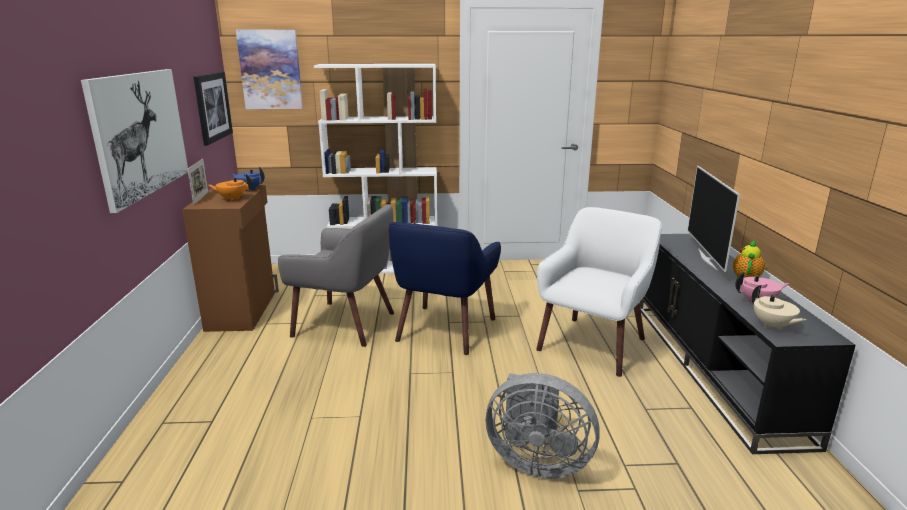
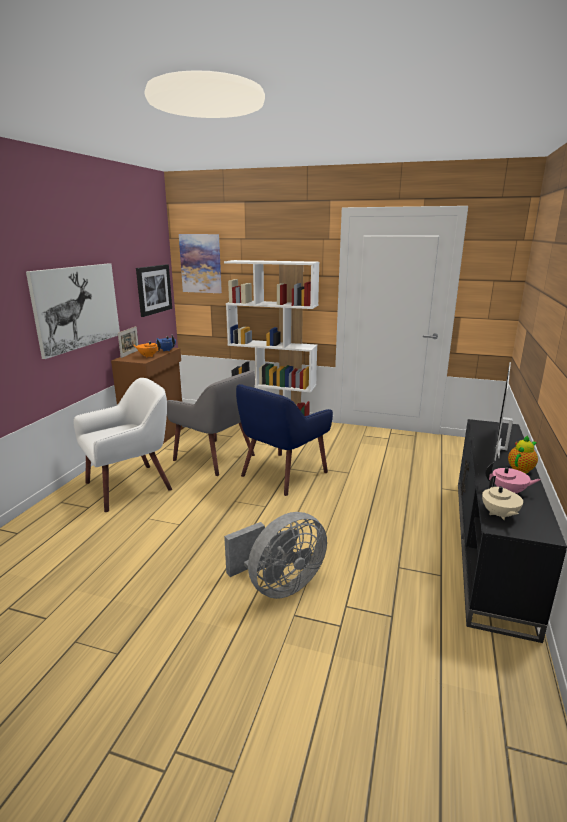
camera: 20 degrees right, 0 degrees up
grey fan [486,373,600,479] -> grey fan turned 75 degrees counterclockwise [224,512,327,599]
white armchair [536,207,662,377] -> white armchair moved to [73,378,172,512]

